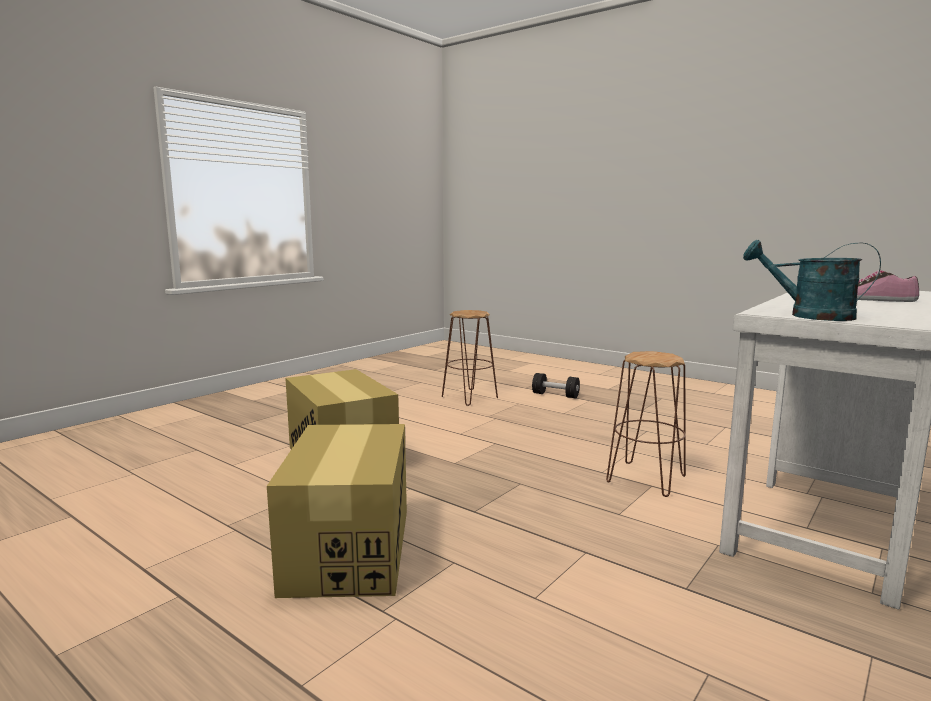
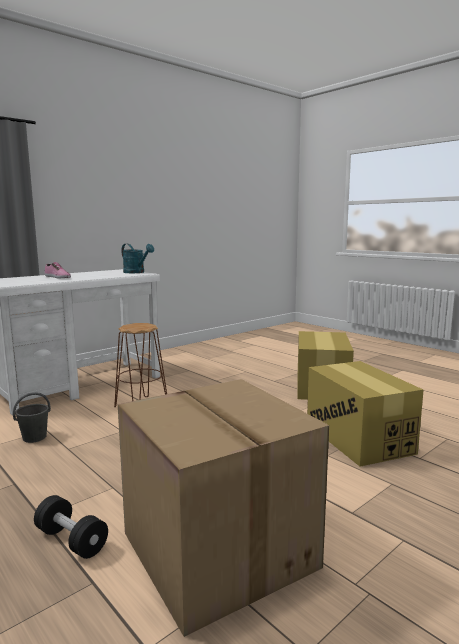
camera: 170 degrees left, 0 degrees up
brown stool [442,310,498,406] -> cardboard box [118,379,329,637]
none -> grey bucket [13,392,51,443]

